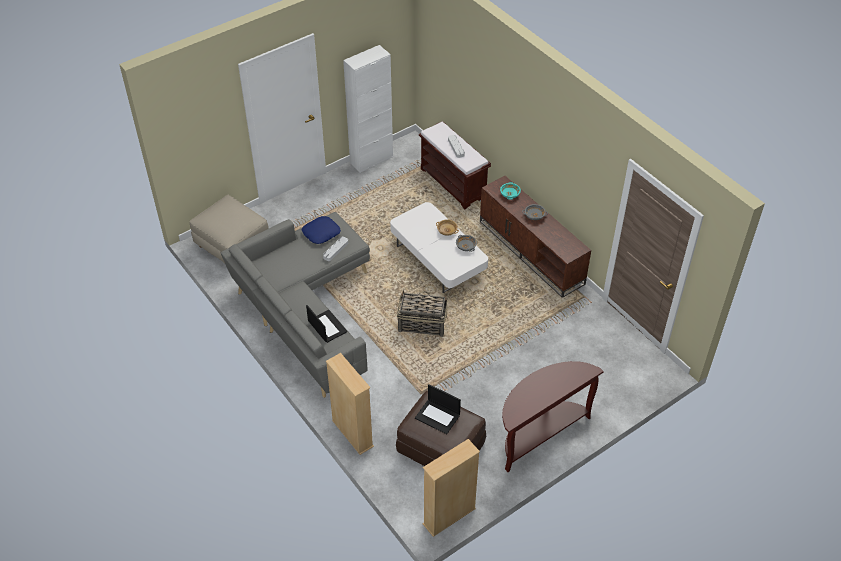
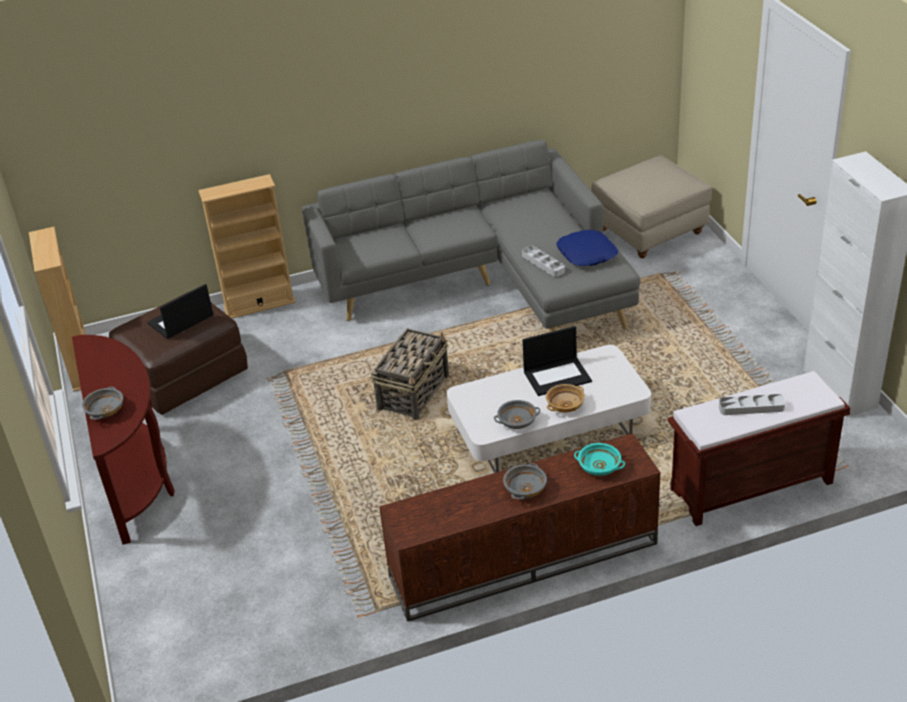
camera: 110 degrees right, 10 degrees down
laptop [306,305,347,343] -> laptop moved to [522,326,592,396]
none -> grey bowl [82,387,123,420]

